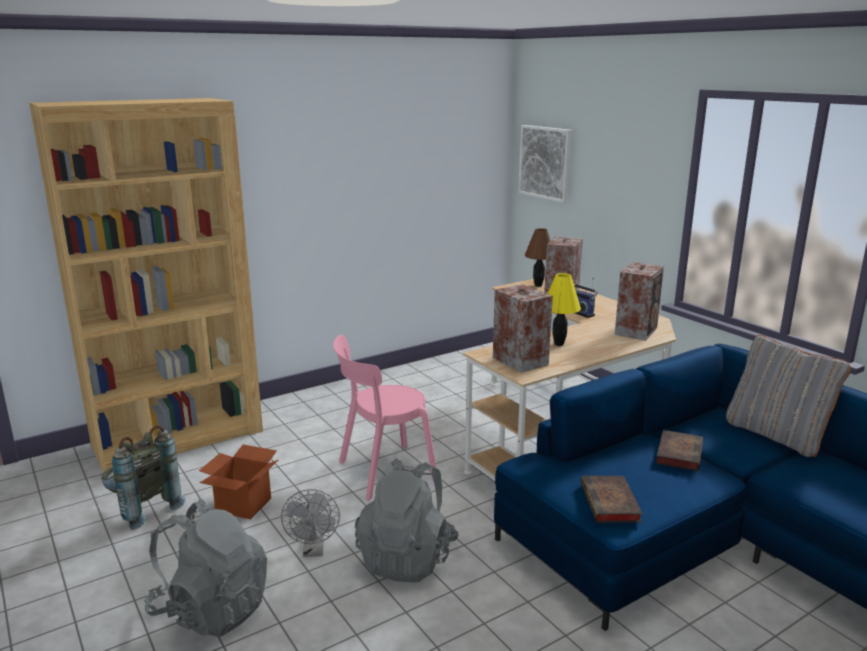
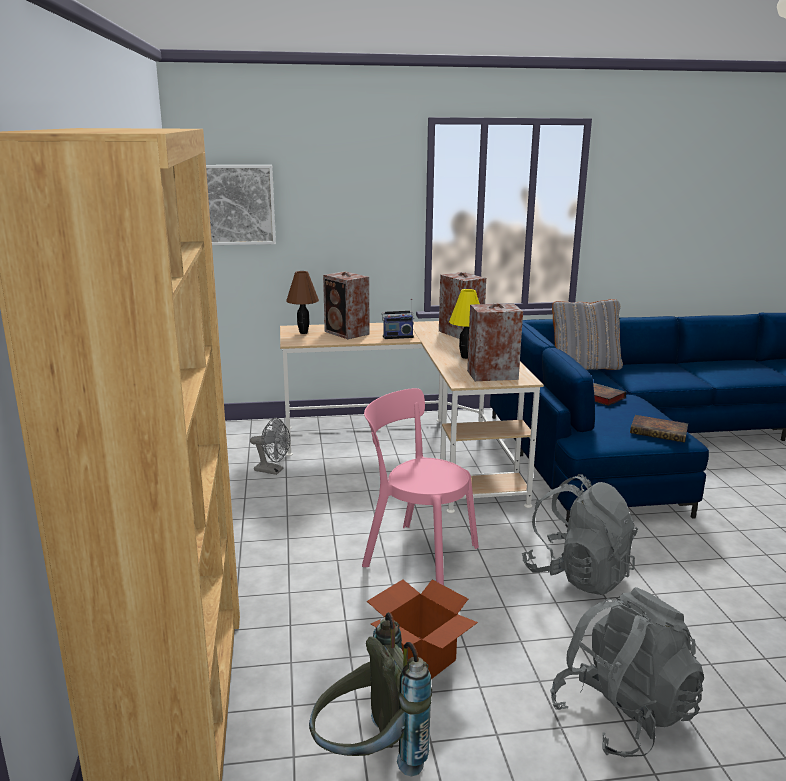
camera: 65 degrees left, 0 degrees up
grey fan [281,489,340,557] -> grey fan moved to [250,418,290,475]
pink chair [333,335,436,500] -> pink chair turned 120 degrees clockwise [362,388,479,585]

